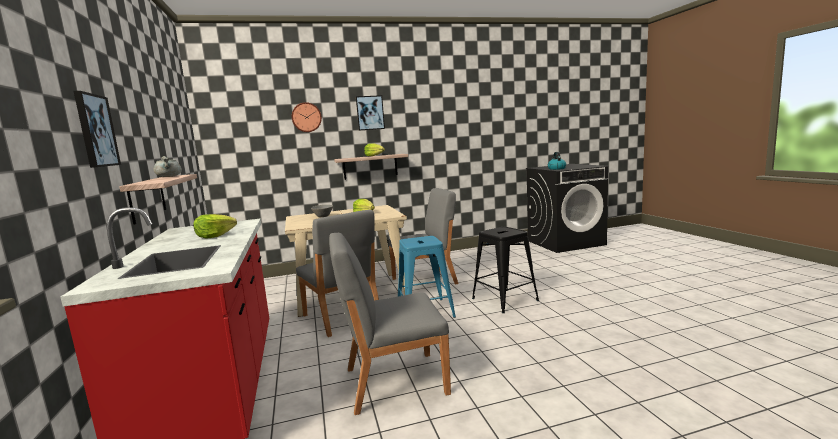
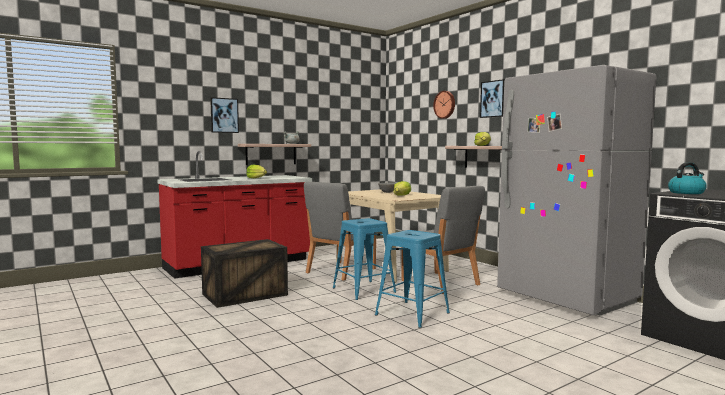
camera: 70 degrees right, 5 degrees down
grey chair [329,233,451,415] -> crate [201,239,288,308]
black stool [472,227,539,313] -> blue stool [375,230,450,328]
none -> grey fridge [497,65,657,315]

